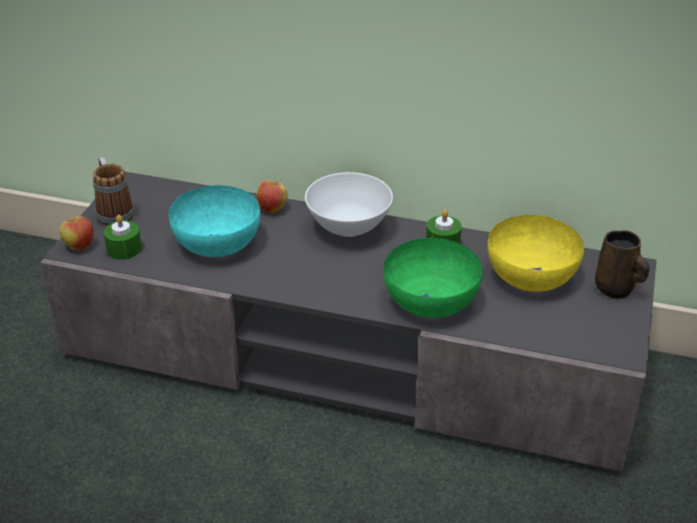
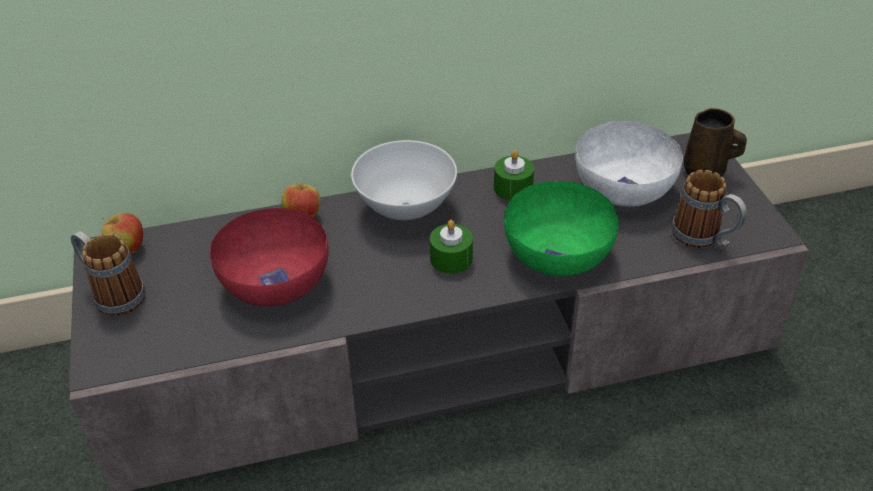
camera: 30 degrees left, 5 degrees up
apple [59,215,93,250] -> apple moved to [101,213,143,254]
green candle [104,215,142,260] -> green candle moved to [430,220,473,274]
turquoise bowl [169,185,260,257] -> red bowl [210,208,329,306]
yellow bowl [488,215,584,292] -> white bowl [575,121,683,207]
none -> mug [672,170,747,249]

